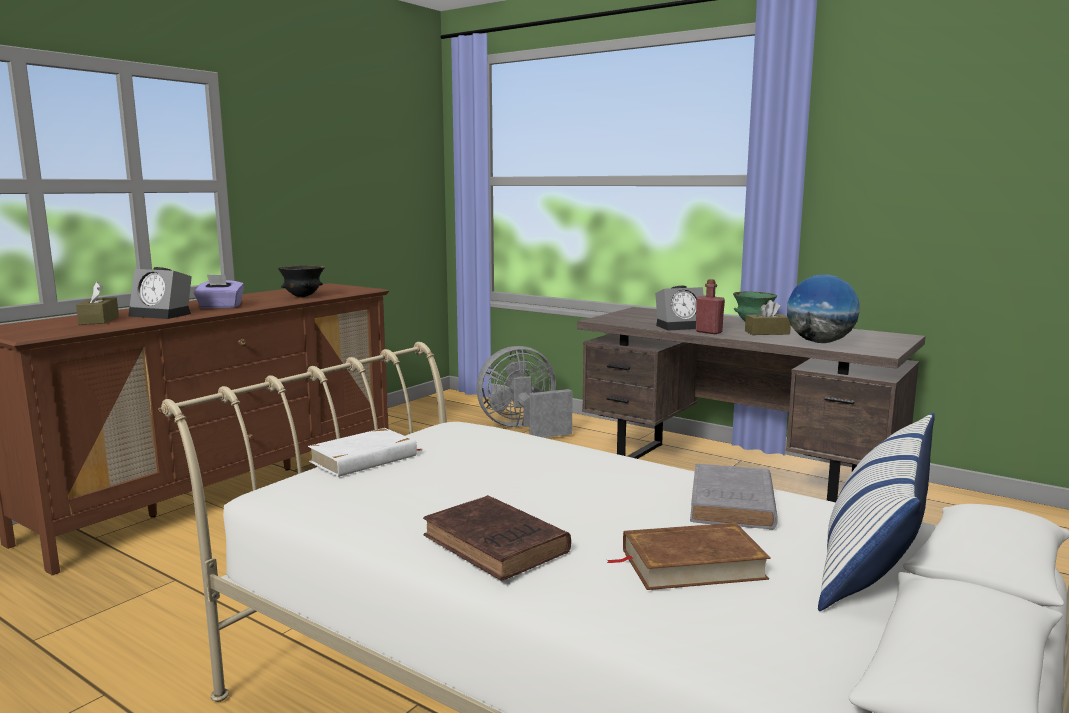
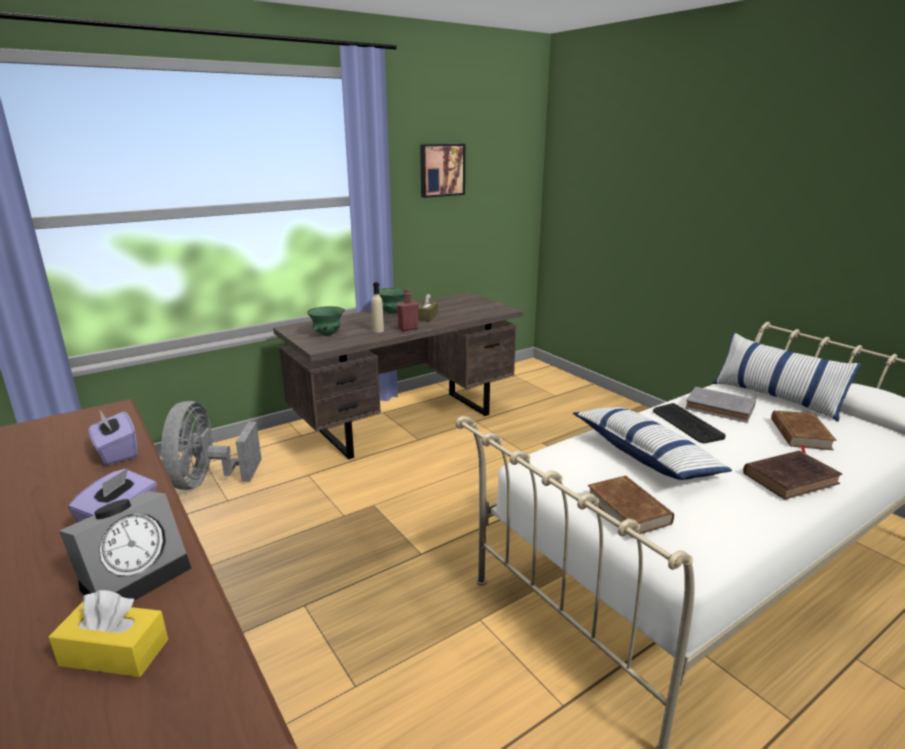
camera: 70 degrees left, 10 degrees up
brown tissue box [76,282,119,325] -> yellow tissue box [49,590,168,677]
black bowl [278,265,325,298] -> purple tissue box [89,410,137,465]
white book [308,428,421,477] -> brown book [587,475,674,537]
alarm clock [655,286,704,331] -> beige bottle [371,282,384,333]
globe [787,274,860,343] -> none
none -> green bowl [307,306,345,336]
none -> picture [420,144,465,198]
none -> pillow [573,407,732,480]
none -> keyboard [653,403,726,443]

